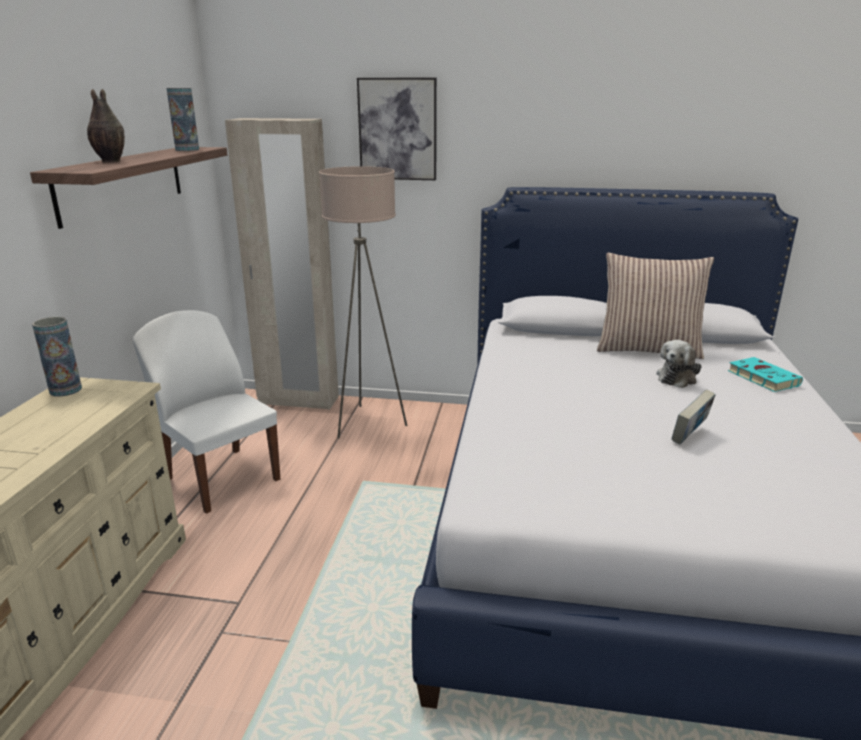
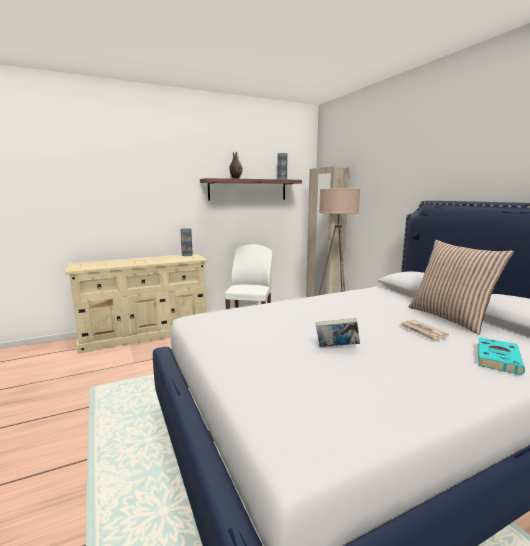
camera: 55 degrees right, 10 degrees down
picture [357,78,437,180] -> none
plush toy [656,340,701,388] -> newspaper [399,320,449,342]

